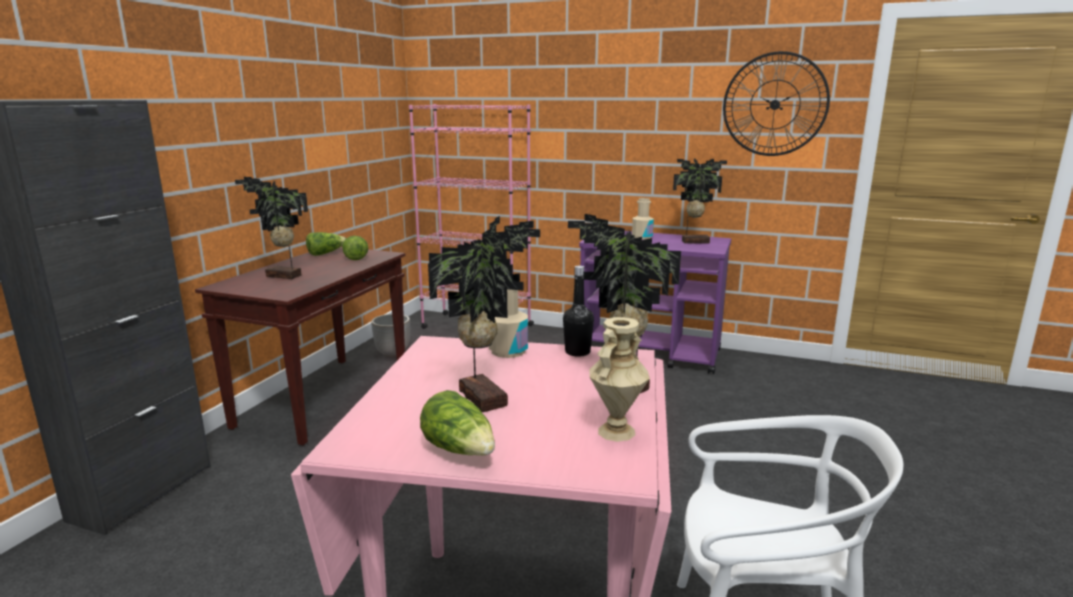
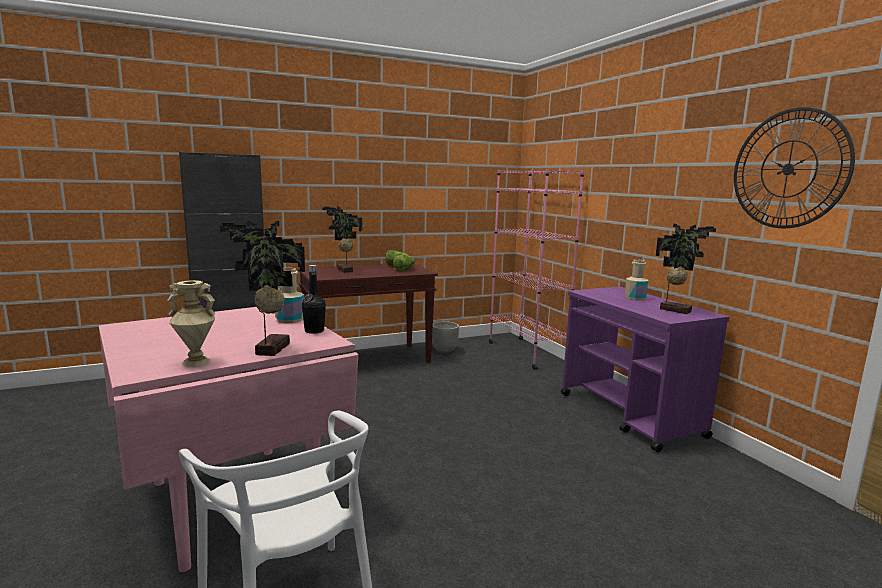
camera: 45 degrees right, 5 degrees down
lettuce [420,390,495,456] -> none
potted plant [428,216,540,412] -> none

